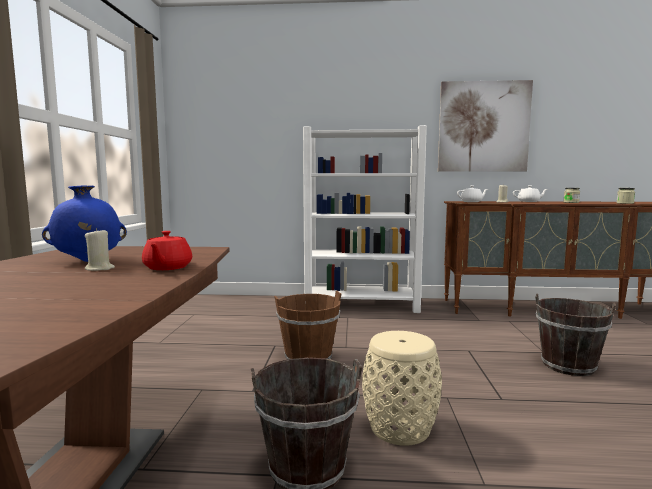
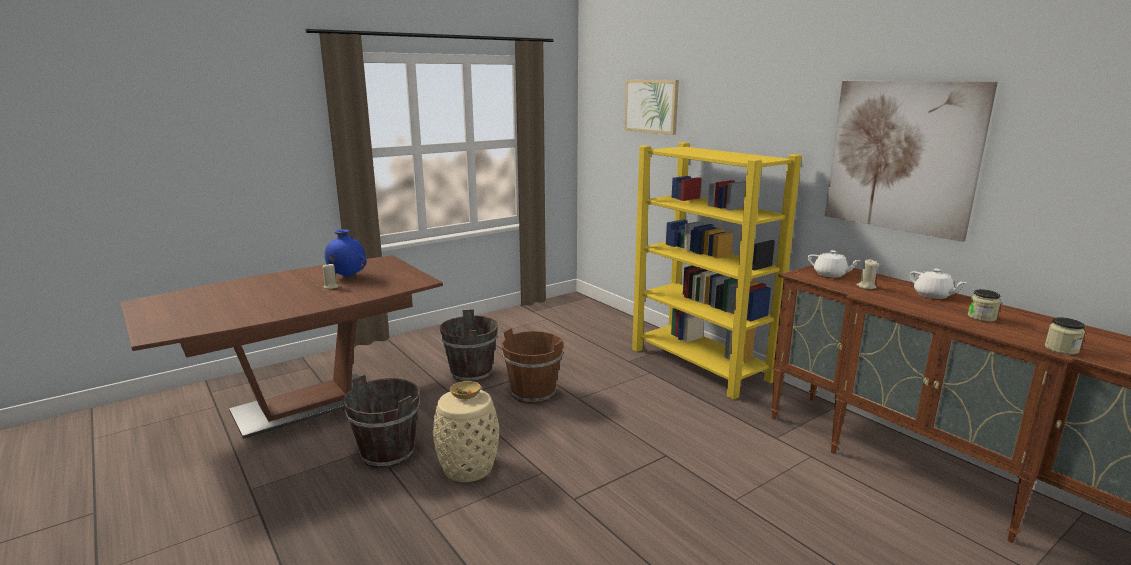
camera: 50 degrees right, 10 degrees up
red teapot [142,231,192,270] -> none
white bookcase [303,125,427,313] -> yellow bookcase [632,142,802,400]
brown bucket [535,294,616,376] -> brown bucket moved to [440,309,498,382]
none -> beige bowl [450,381,481,399]
none -> picture [624,80,679,135]

